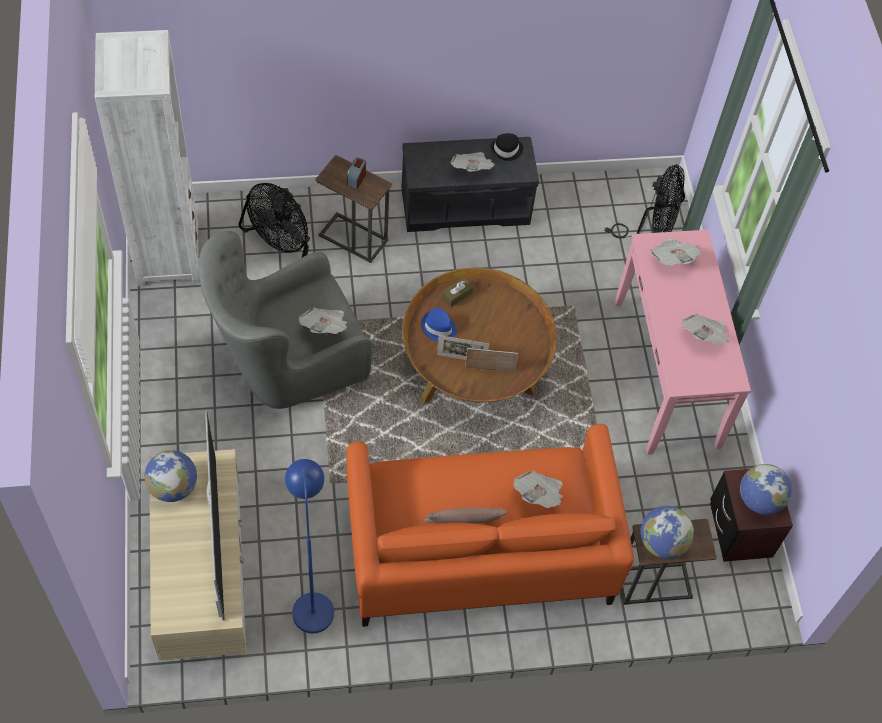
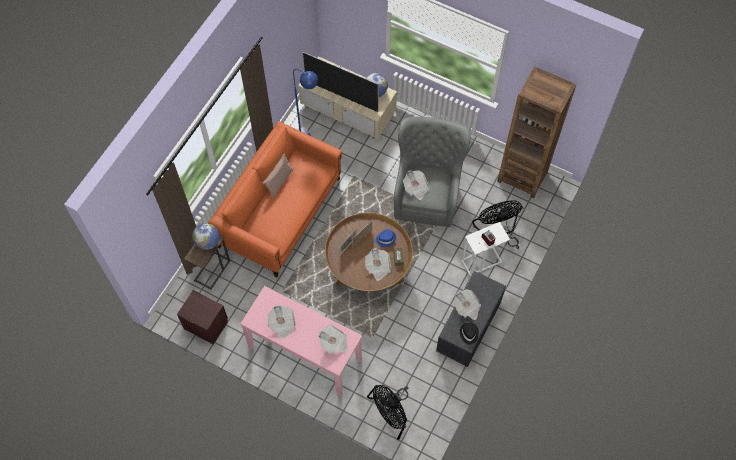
camera: 130 degrees right, 5 degrees up
white bookcase [95,30,200,287] -> brown bookcase [497,66,577,198]
brown side table [315,155,392,263] -> white side table [461,222,510,276]
newspaper [514,470,563,508] -> newspaper moved to [365,248,391,281]
globe [740,464,792,515] -> none

